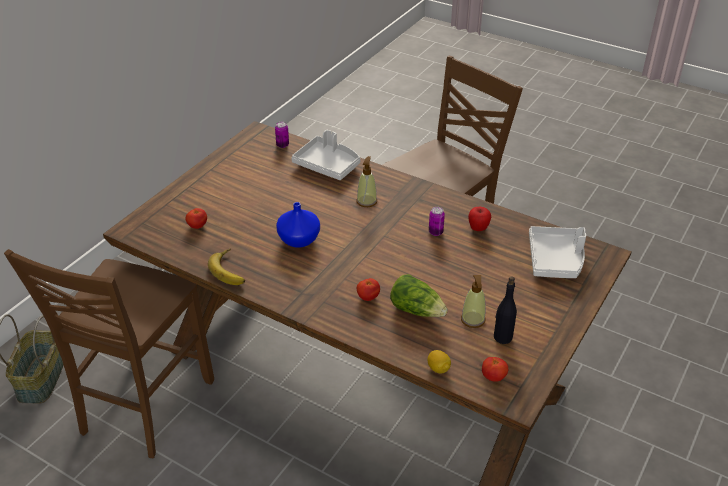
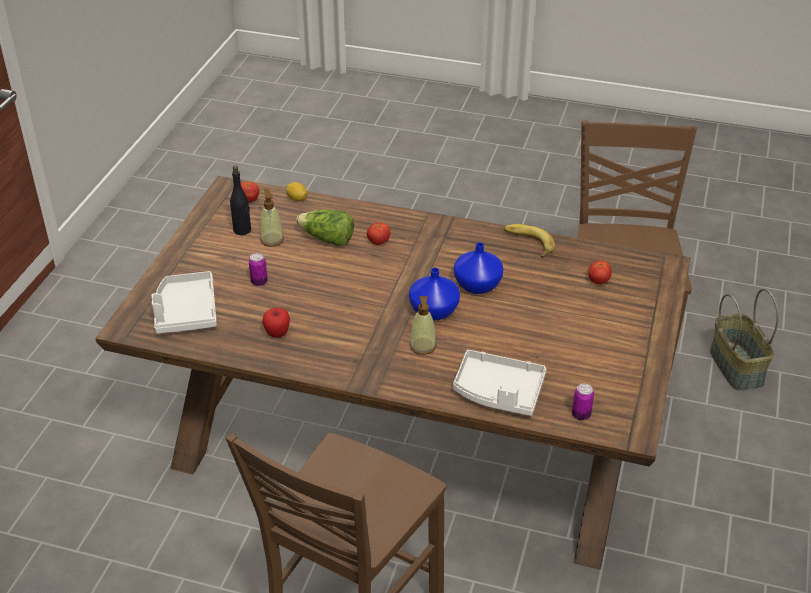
camera: 165 degrees right, 0 degrees up
can [429,207,445,236] -> can moved to [249,253,268,286]
none -> blue vase [409,268,460,320]

